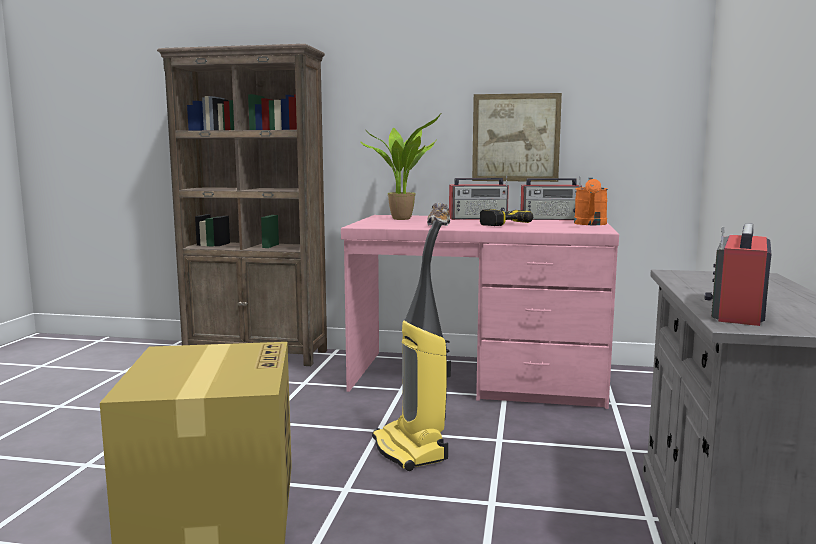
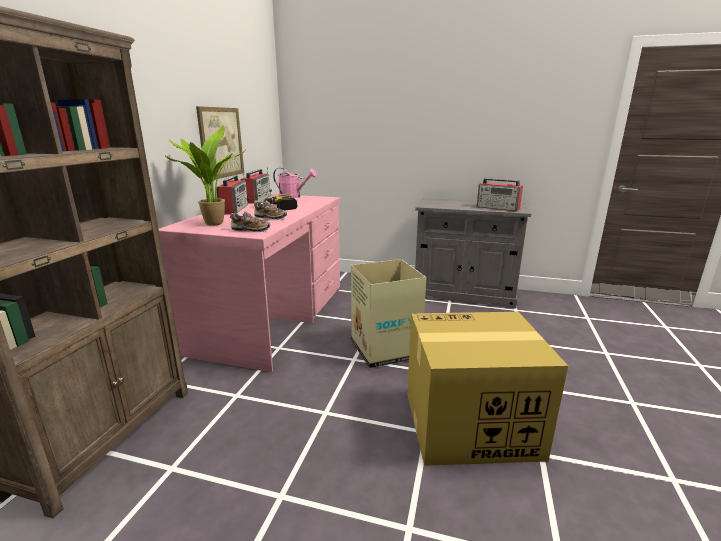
camera: 85 degrees left, 10 degrees up
vacuum cleaner [372,220,451,471] -> cardboard box [351,259,426,368]
orange watering can [574,178,608,225] -> pink watering can [273,168,317,198]
none -> shoe [230,211,270,232]

